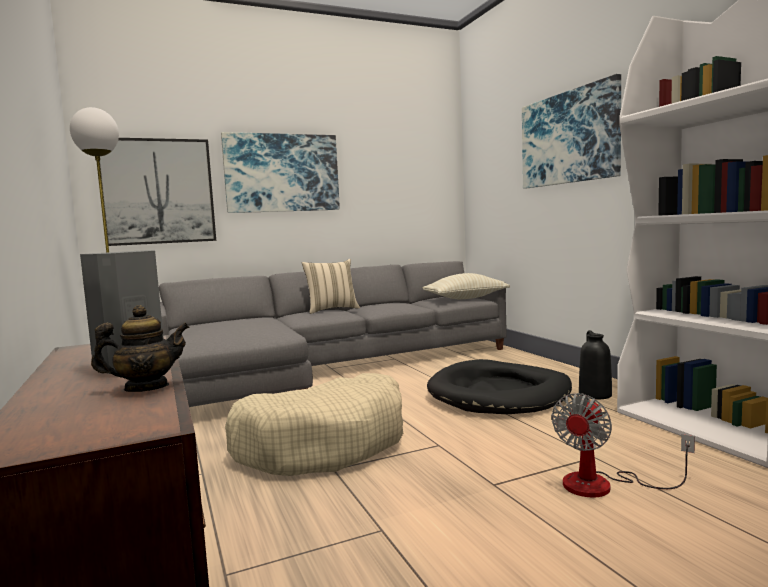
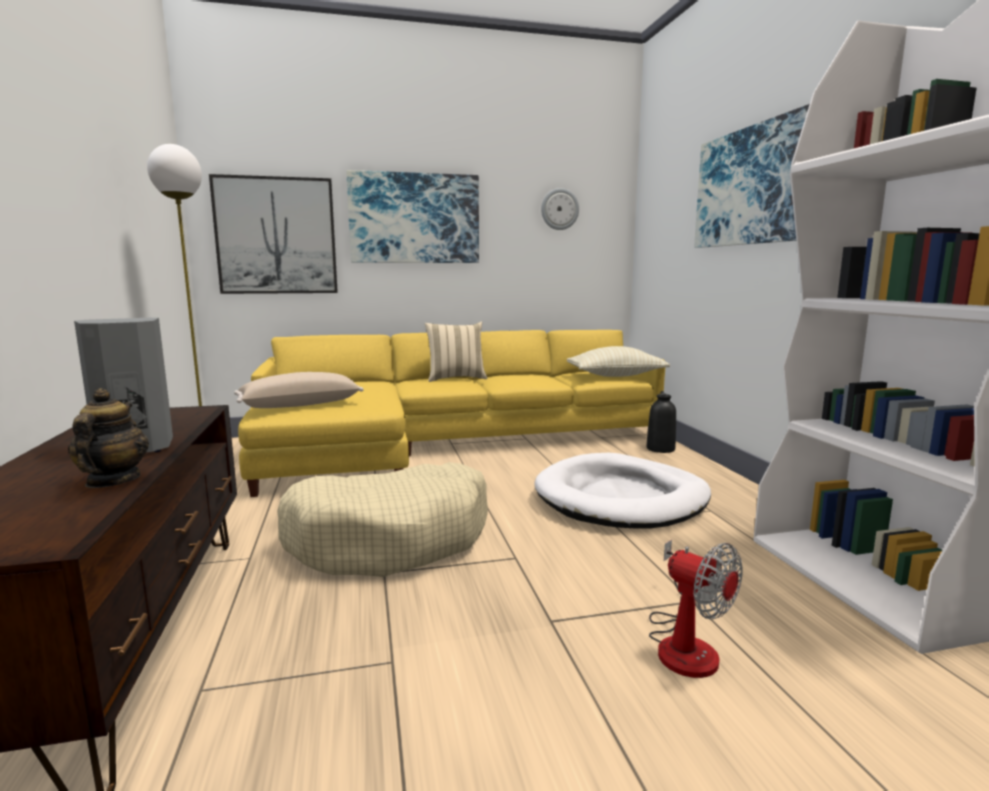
camera: 10 degrees right, 5 degrees up
teapot [91,305,190,392] -> teapot turned 90 degrees counterclockwise [68,388,149,488]
grey sofa [159,261,507,407] -> yellow sofa [238,330,666,497]
black dog bed [427,359,572,414] -> white dog bed [534,453,711,529]
fan [551,393,695,498] -> fan turned 90 degrees counterclockwise [649,540,743,678]
black vase [579,330,612,399] -> black vase moved to [646,391,676,453]
none -> beige pillow [234,372,364,408]
none -> wall clock [541,188,579,230]

